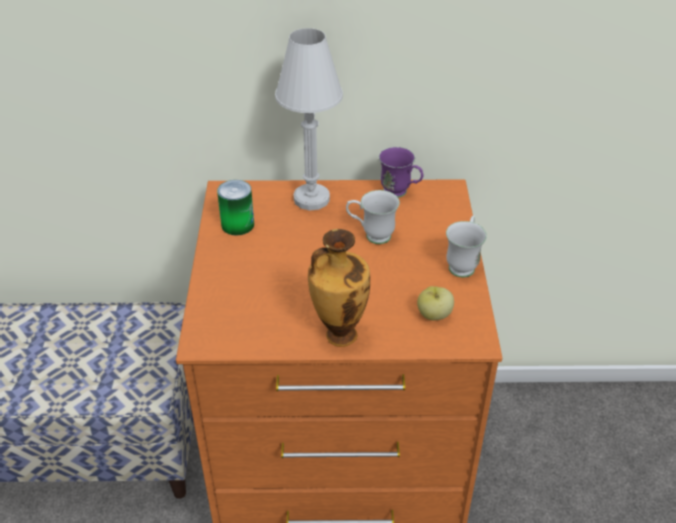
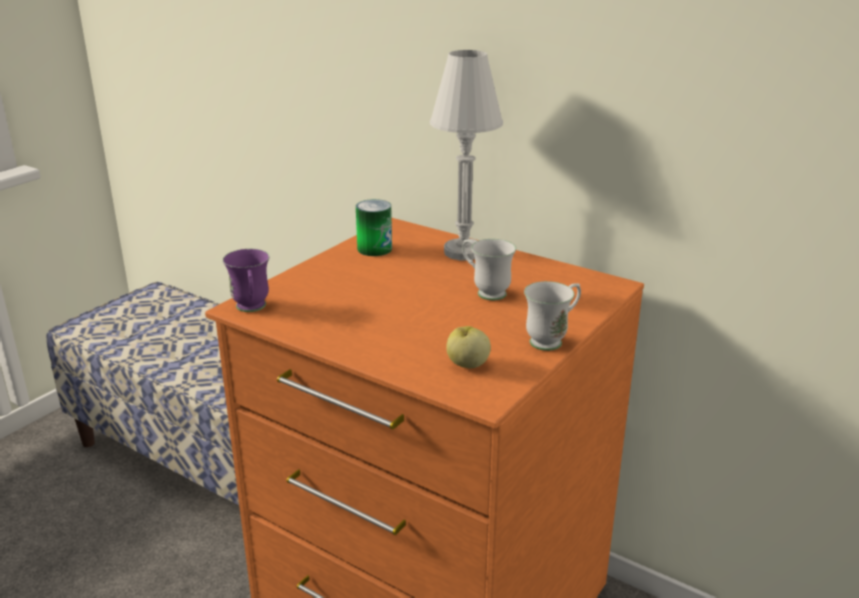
camera: 35 degrees right, 15 degrees down
vase [308,229,370,347] -> none
purple mug [379,147,423,198] -> purple mug moved to [223,249,269,312]

